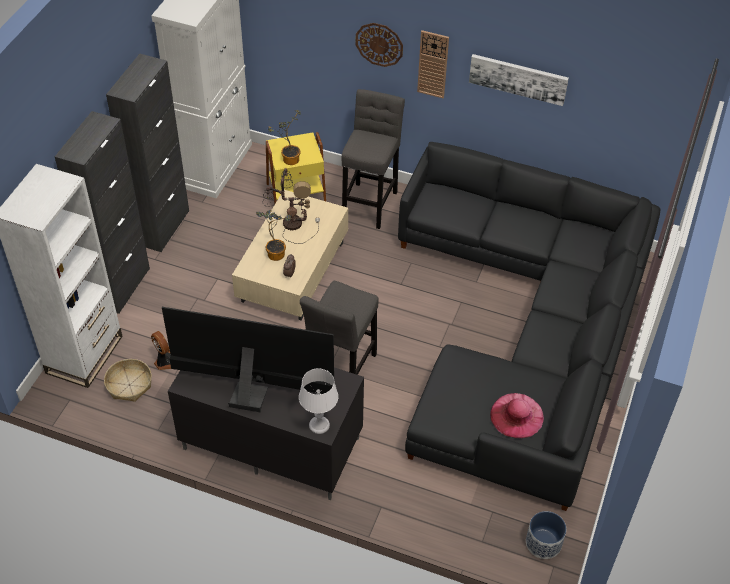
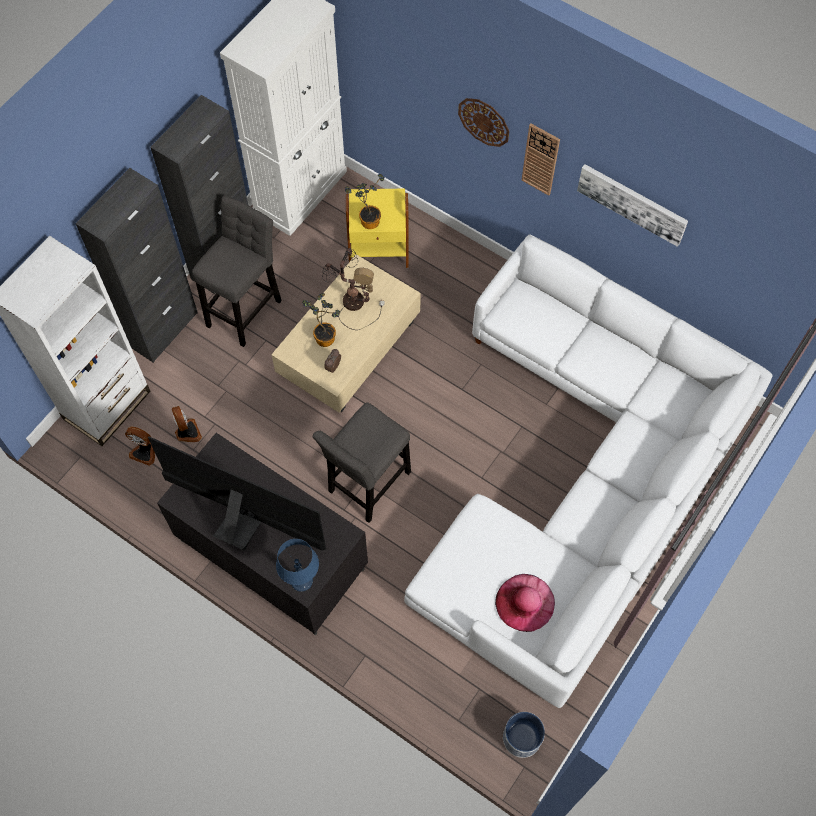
camera: 15 degrees right, 15 degrees up
basket [104,359,152,402] -> fan [125,426,155,466]
white table lamp [299,368,338,434] -> blue table lamp [276,539,319,592]
grey stool [342,89,405,229] -> grey stool moved to [192,196,282,347]
black sofa [398,142,661,511] -> white sofa [404,235,773,708]

